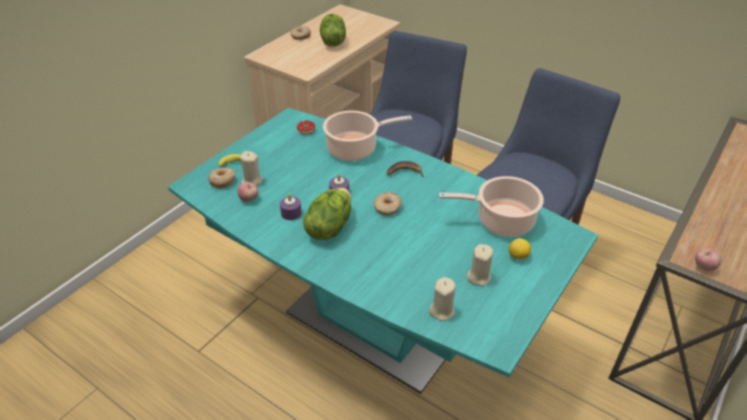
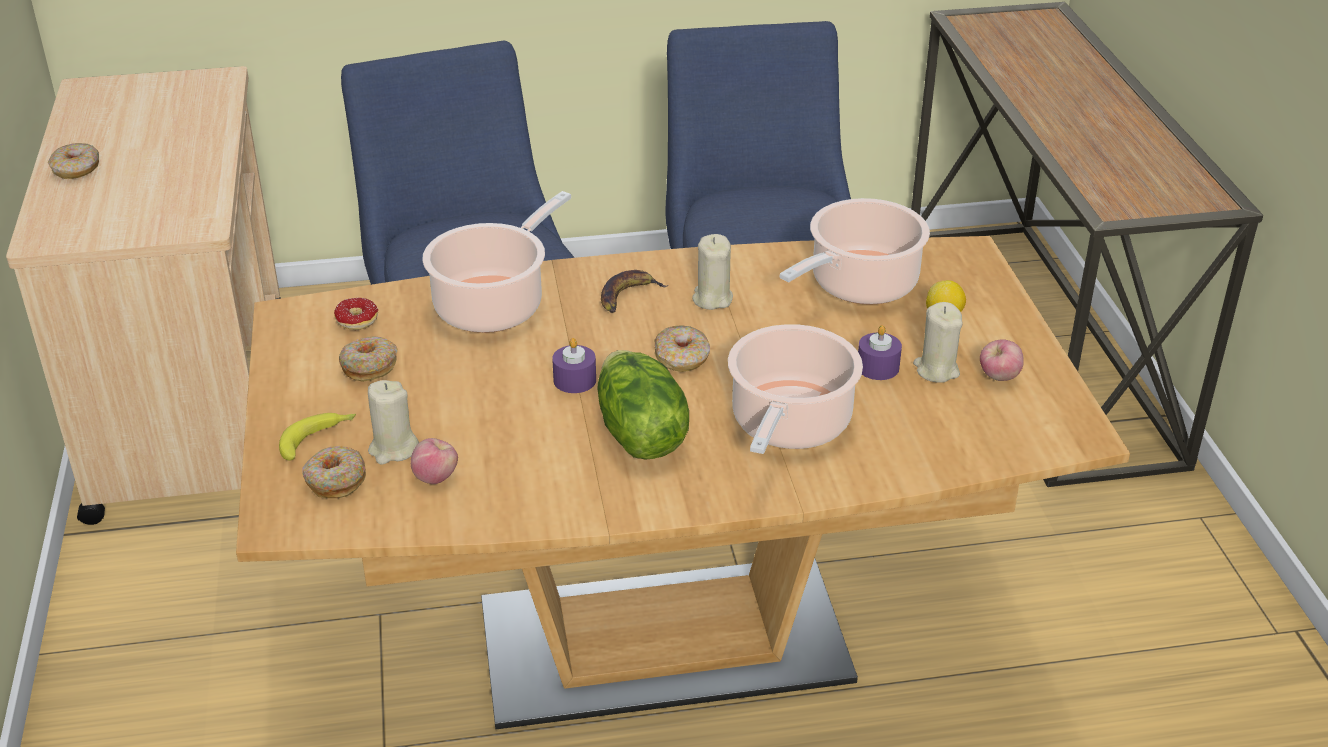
camera: 45 degrees left, 5 degrees down
turquoise dining table [168,108,598,394] -> brown dining table [236,236,1130,729]
purple candle [280,194,302,220] -> purple candle moved to [858,325,902,380]
lettuce [320,14,346,47] -> none
beige candle [429,277,456,321] -> beige candle moved to [692,234,733,310]
apple [695,248,721,271] -> apple moved to [980,339,1024,381]
none -> donut [339,336,398,382]
none -> cooking pot [728,324,863,454]

